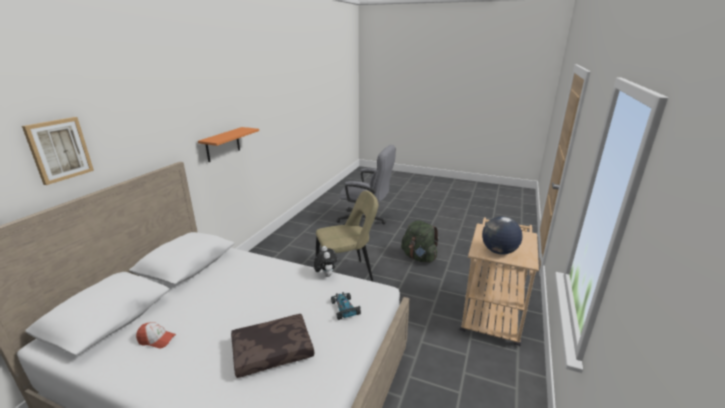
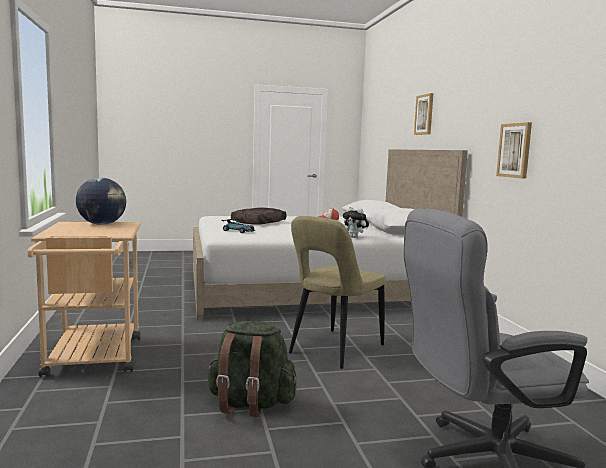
camera: 145 degrees right, 15 degrees down
orange shelf [198,127,259,162] -> picture [496,122,532,179]
plush toy [314,246,337,277] -> plush toy moved to [343,207,369,238]

